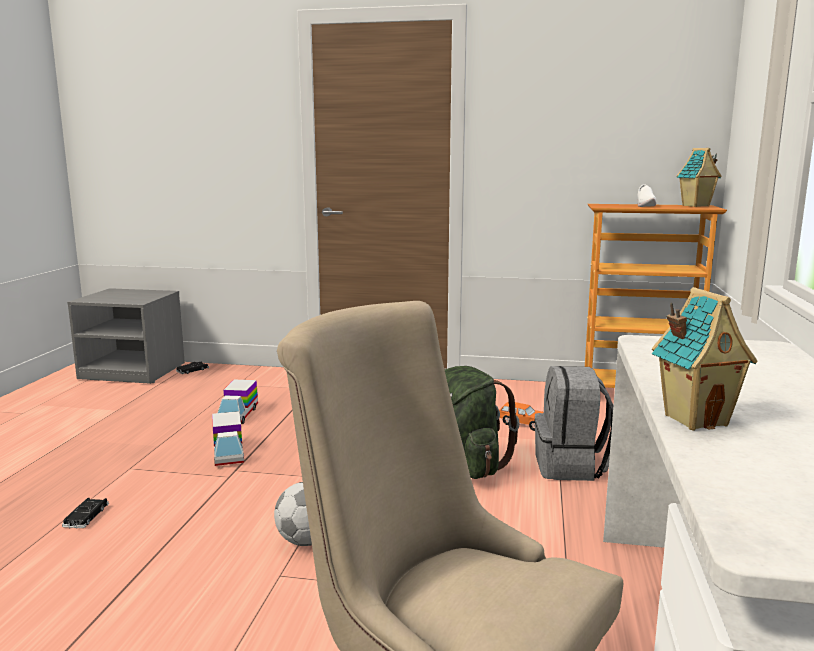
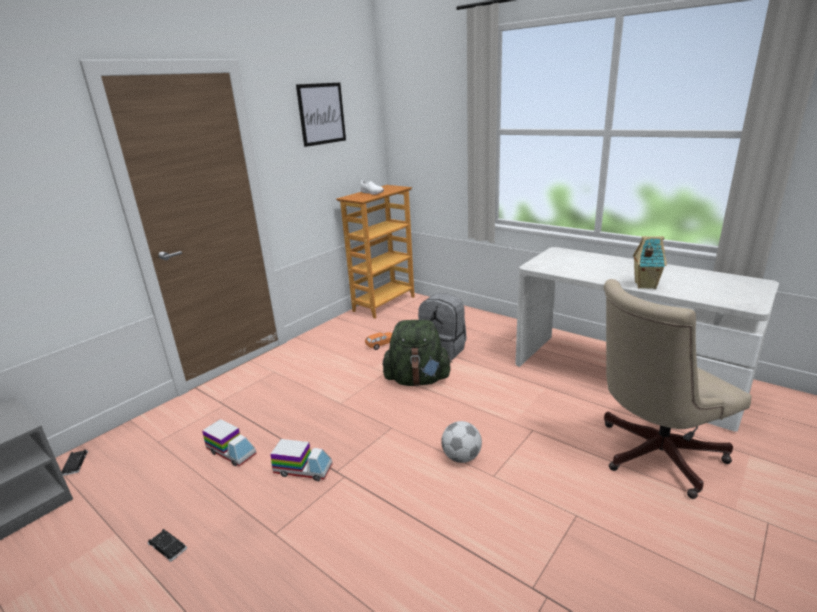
camera: 60 degrees left, 10 degrees up
black toy car [62,498,109,528] -> black toy car moved to [148,529,187,562]
toy house [677,148,722,207] -> none
none -> picture [296,83,346,147]

